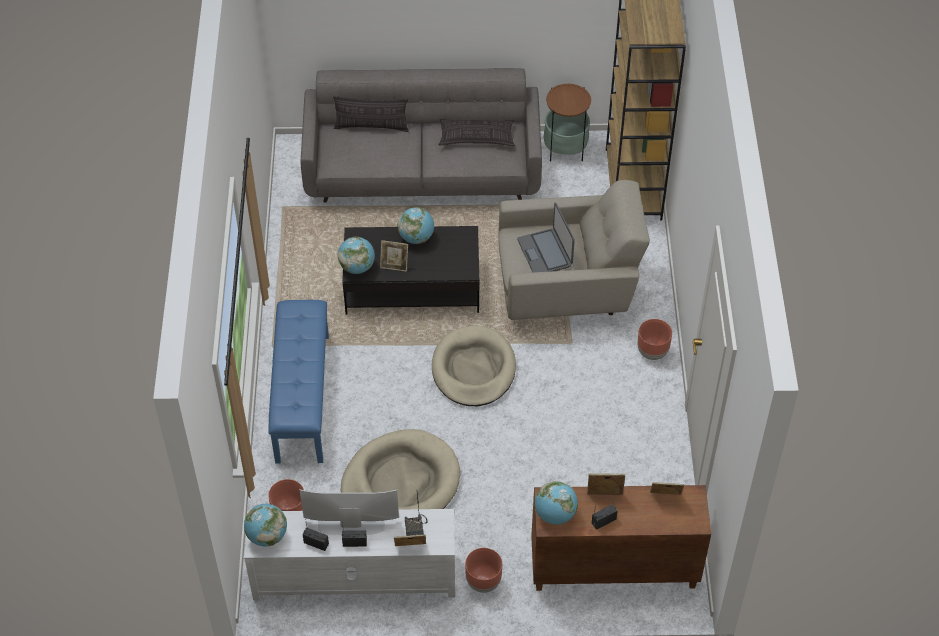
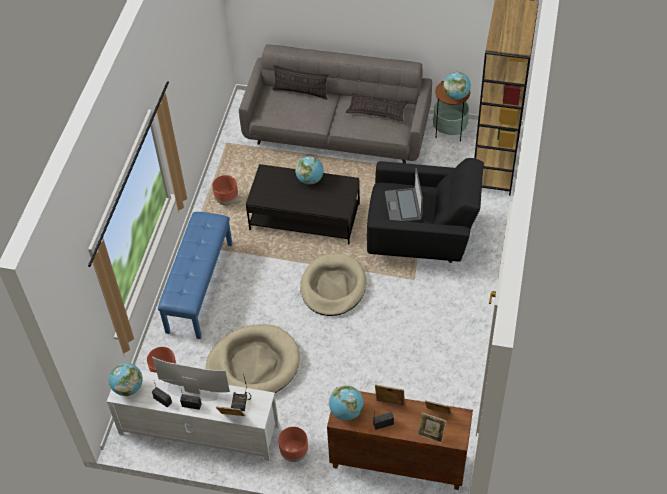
camera: 15 degrees right, 0 degrees up
globe [338,237,375,274] -> globe moved to [443,72,471,99]
picture frame [380,240,408,272] -> picture frame moved to [418,413,447,443]
beige armchair [499,180,650,320] -> black armchair [367,158,484,263]
brown planter [638,319,672,360] -> brown planter moved to [212,175,238,206]

